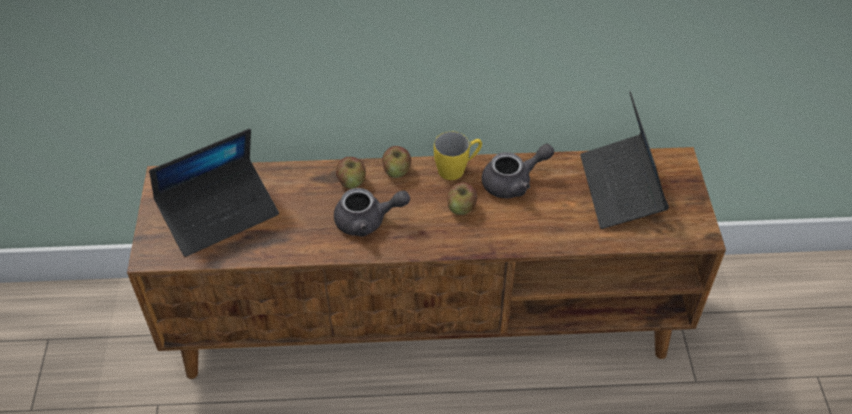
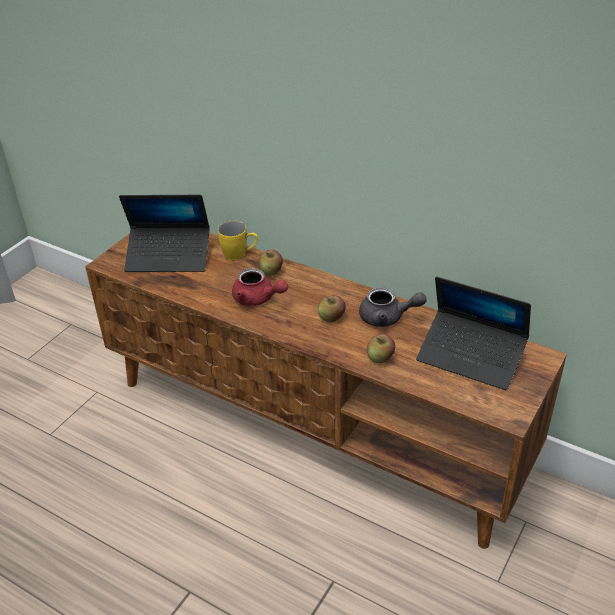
camera: 35 degrees right, 10 degrees down
grey teapot [334,188,410,237] -> red teapot [232,268,288,306]
apple [382,146,411,178] -> apple moved to [367,334,395,363]
yellow mug [434,132,482,180] -> yellow mug moved to [218,221,258,260]
laptop [580,91,669,229] -> laptop turned 90 degrees counterclockwise [416,276,531,390]

